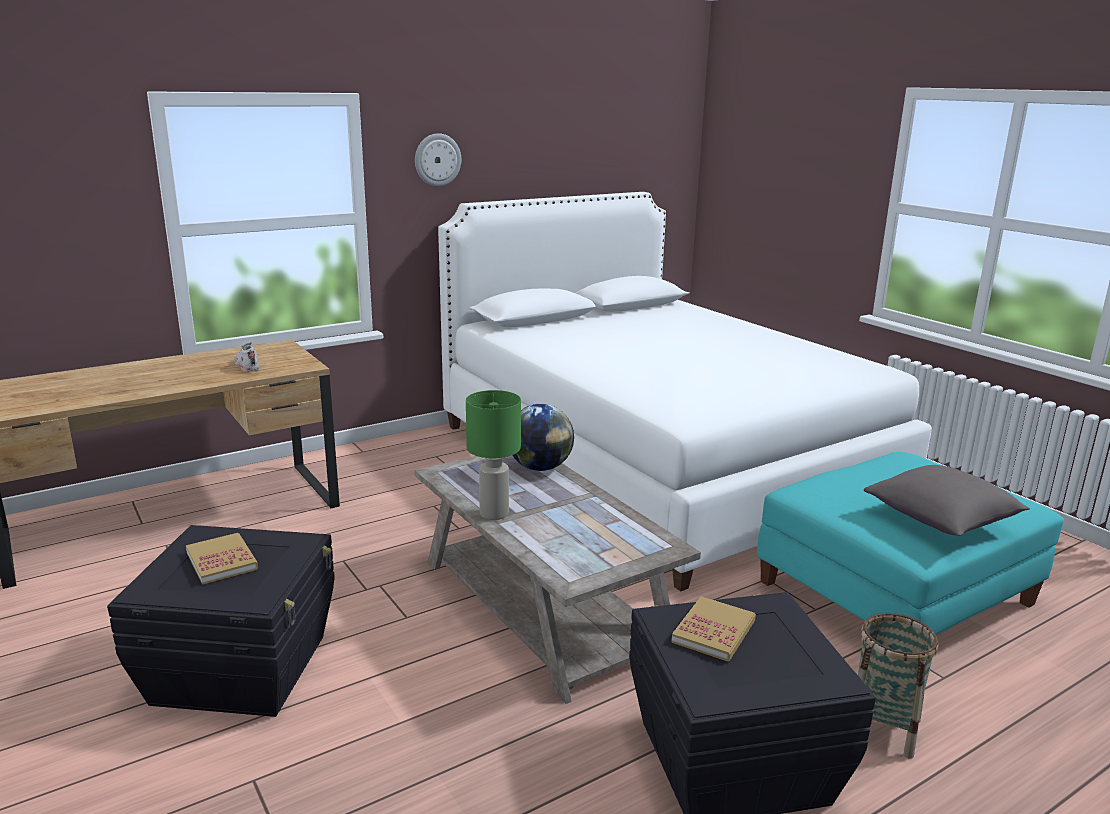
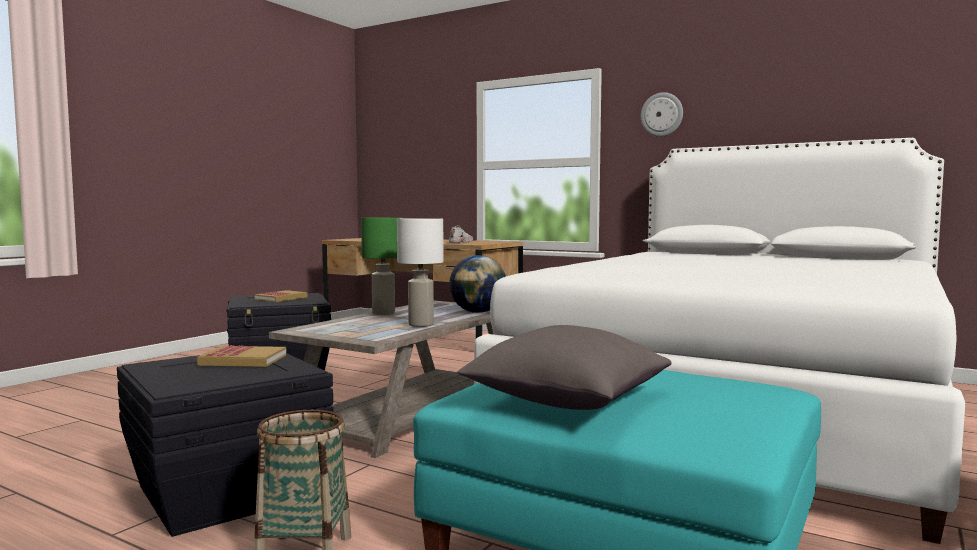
camera: 65 degrees right, 15 degrees down
none -> white table lamp [397,218,444,327]

